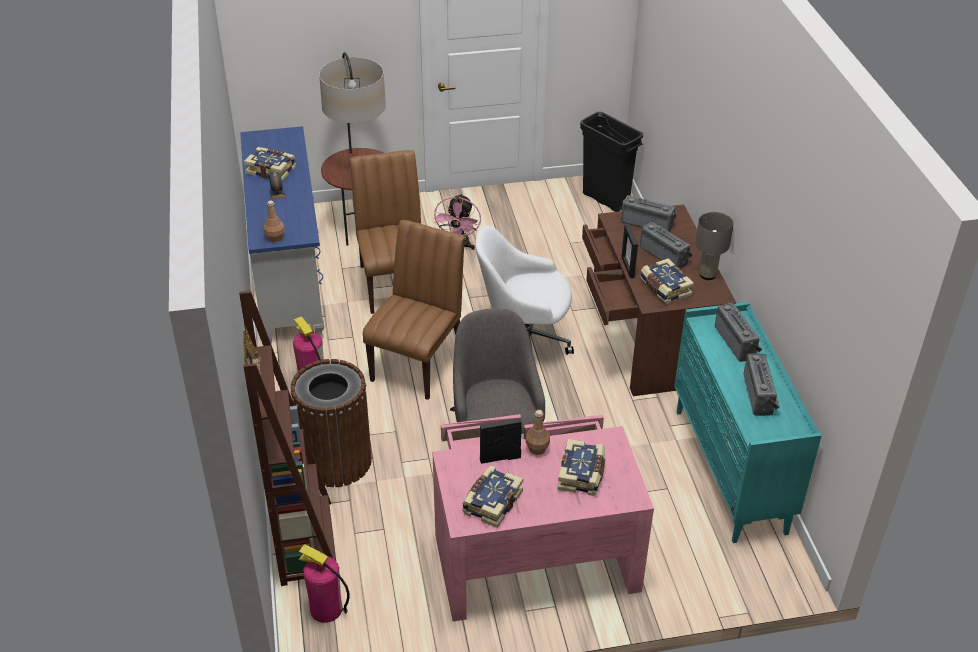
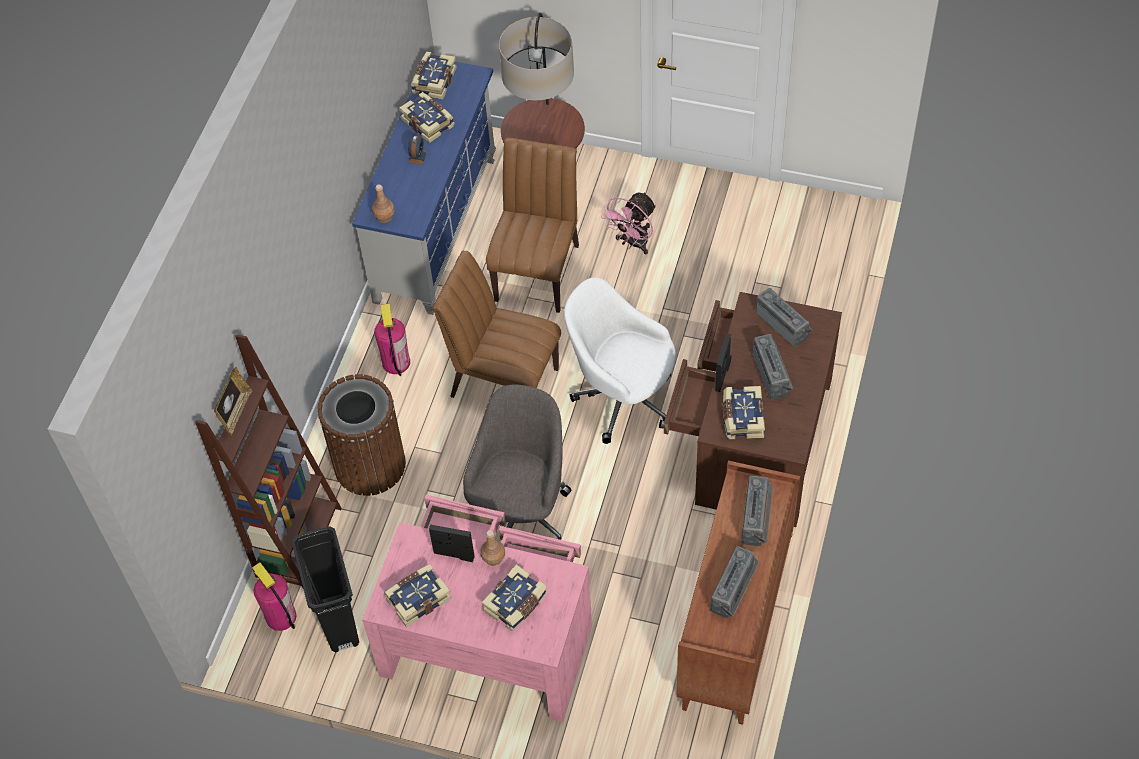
camera: 30 degrees right, 15 degrees up
brown chair [363,220,465,400] -> brown chair turned 120 degrees counterclockwise [432,251,561,398]
black trash can [580,112,643,212] -> black trash can moved to [291,526,359,653]
turquoise cabinet [674,302,822,543] -> brown cabinet [676,461,800,725]
grey table lamp [695,212,733,280] -> none
none -> book [411,52,457,99]

